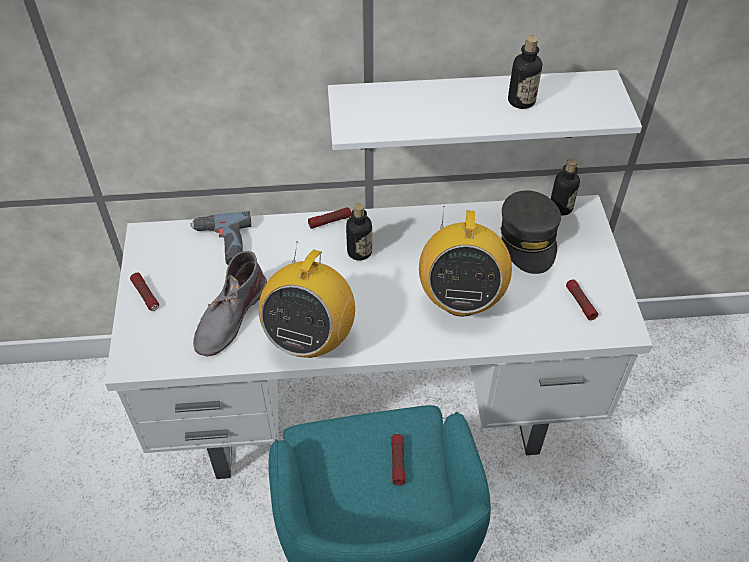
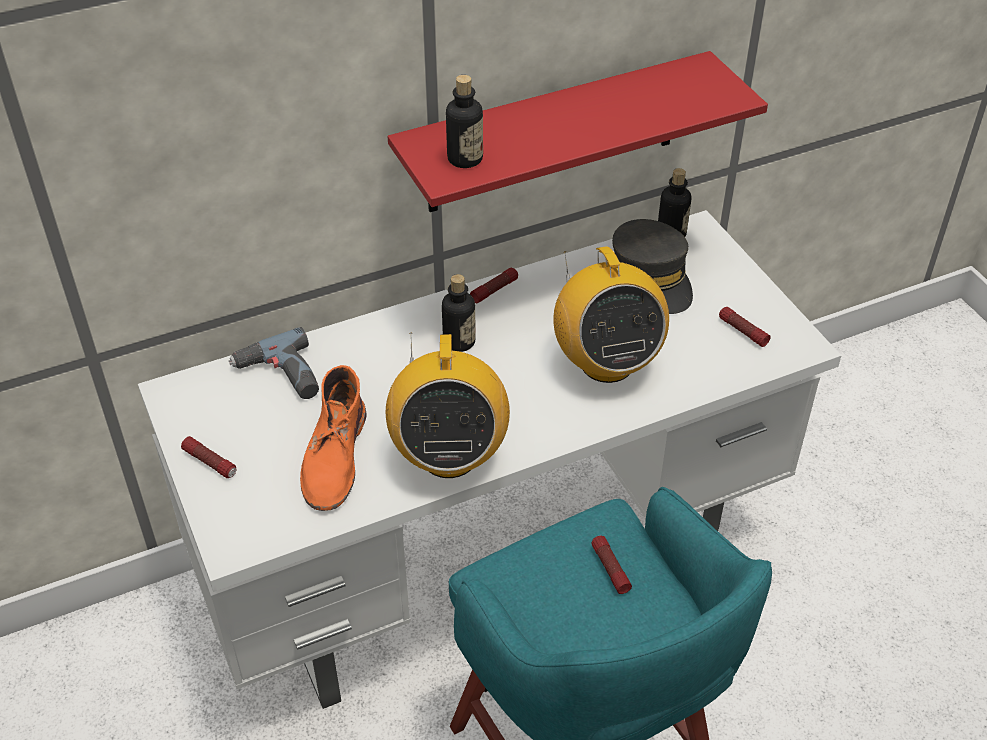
camera: 20 degrees left, 5 degrees down
grey boot [193,251,267,356] -> orange boot [300,365,367,511]
flashlight [308,207,351,229] -> flashlight moved to [470,268,518,303]
white shelf [328,70,642,150] -> red shelf [388,51,768,212]
bottle [508,35,542,109] -> bottle moved to [446,75,483,168]

